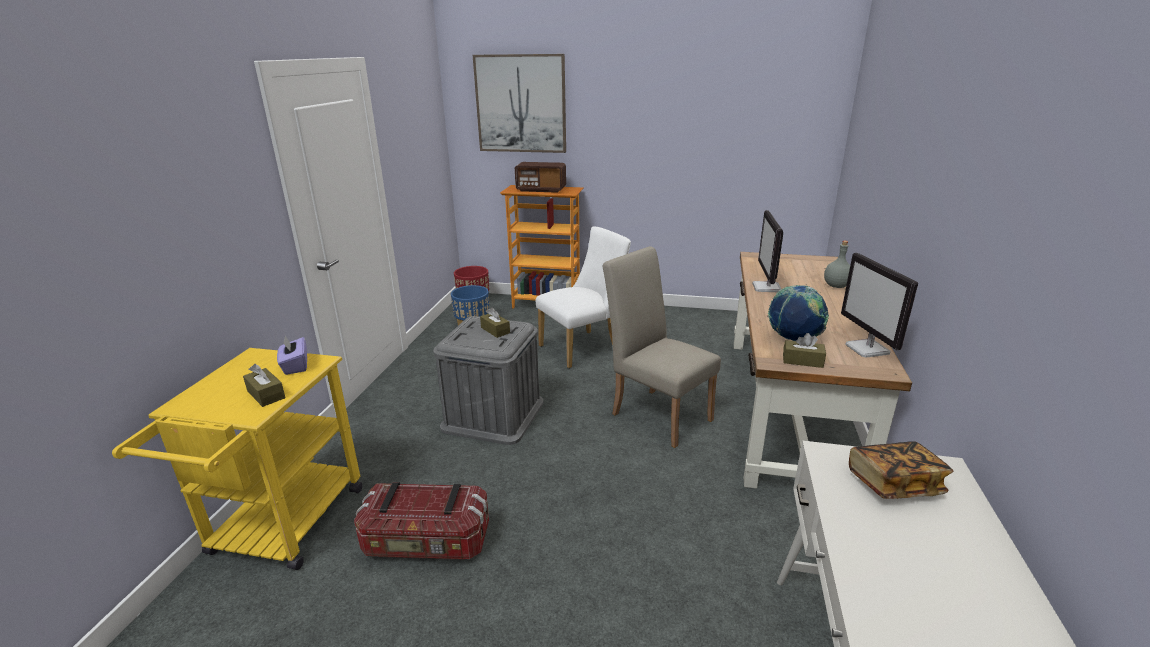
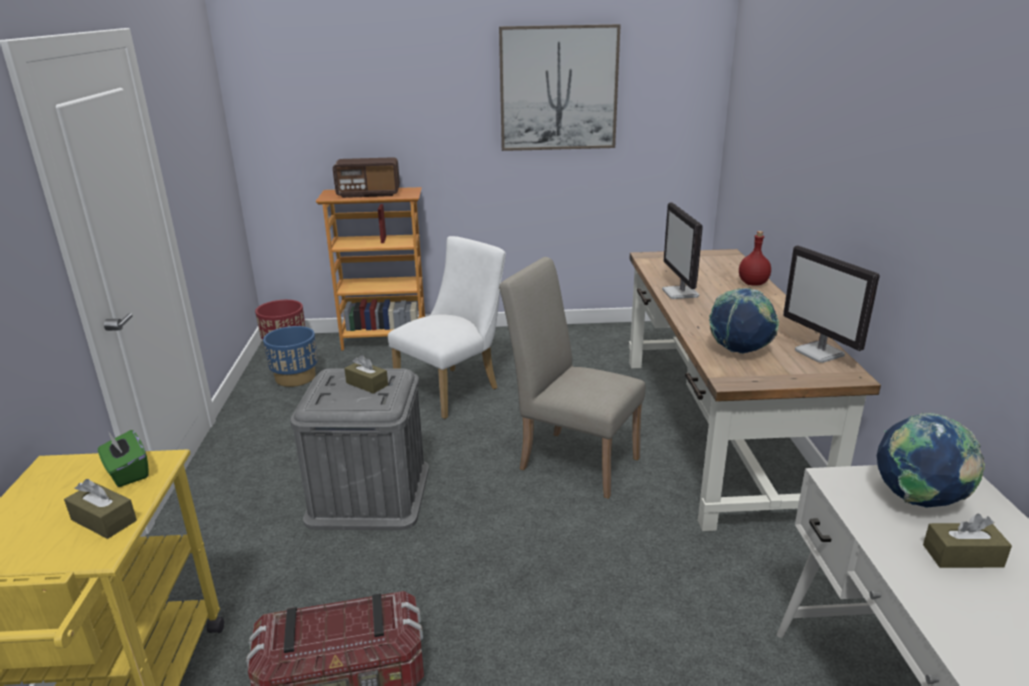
camera: 15 degrees left, 0 degrees up
purple tissue box [277,336,307,375] -> green tissue box [98,430,148,487]
picture [473,54,566,153] -> picture moved to [499,24,621,151]
brown tissue box [783,333,826,368] -> brown tissue box moved to [923,514,1012,568]
grey bottle [824,241,850,288] -> red bottle [739,231,771,286]
book [849,441,953,499] -> globe [877,413,985,508]

